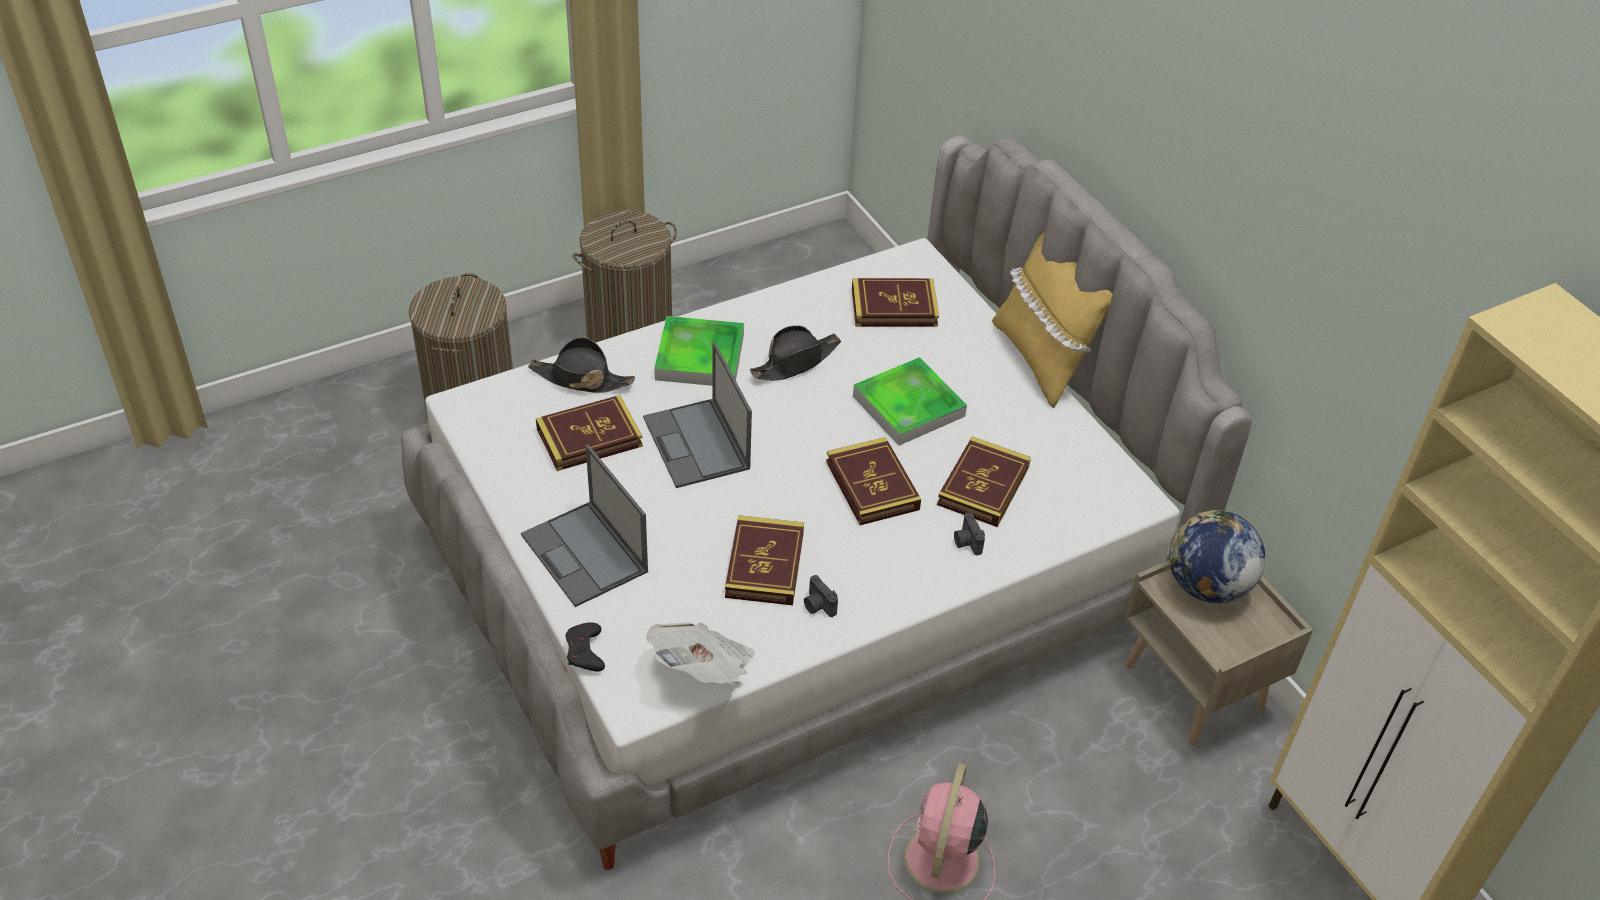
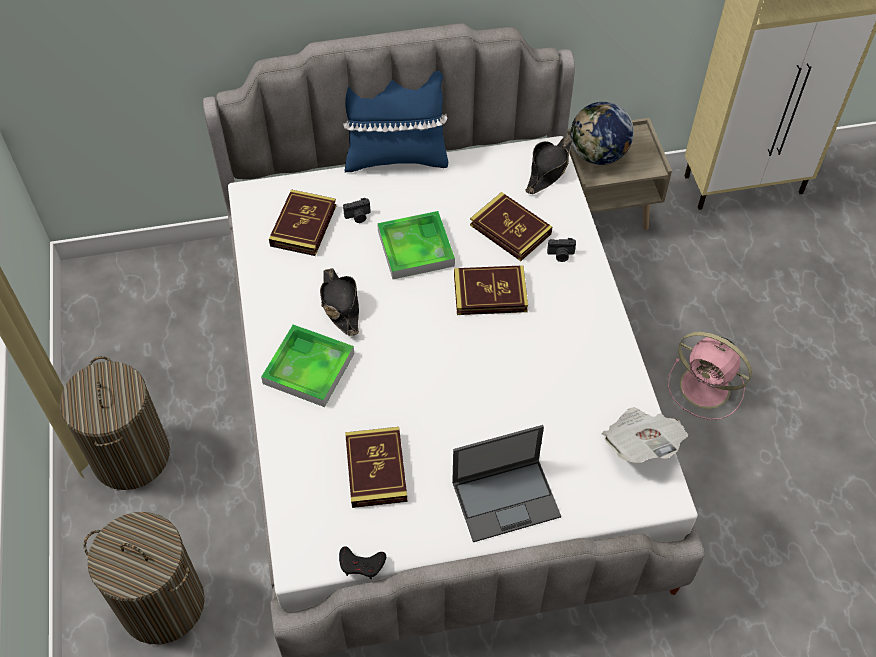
camera: 70 degrees left, 10 degrees up
black hat [528,337,635,393] -> black hat moved to [525,137,572,194]
black game controller [565,622,605,672] -> black game controller moved to [339,546,386,579]
laptop [643,342,752,488] -> none
book [725,515,804,605] -> none
camera [804,575,838,617] -> camera moved to [343,198,371,223]
yellow pillow [992,232,1113,408] -> blue pillow [343,71,448,173]

